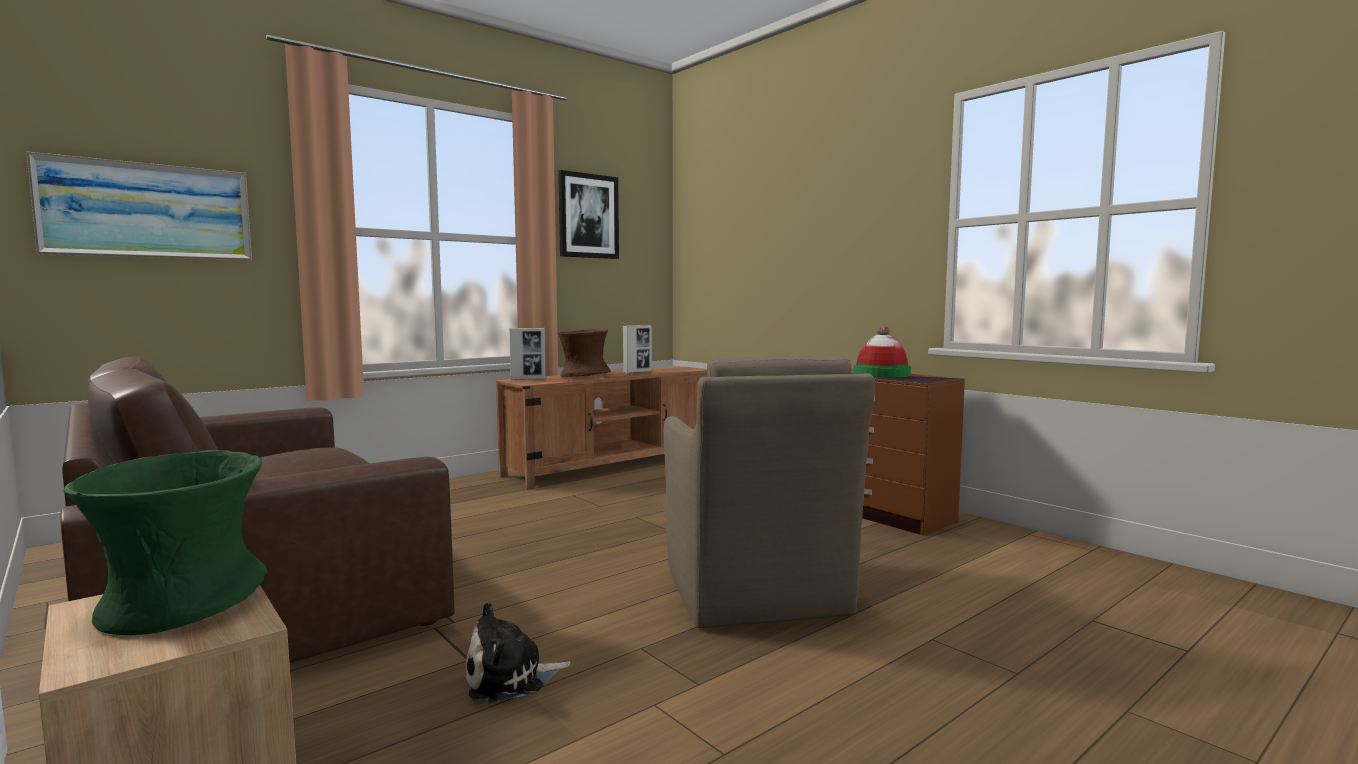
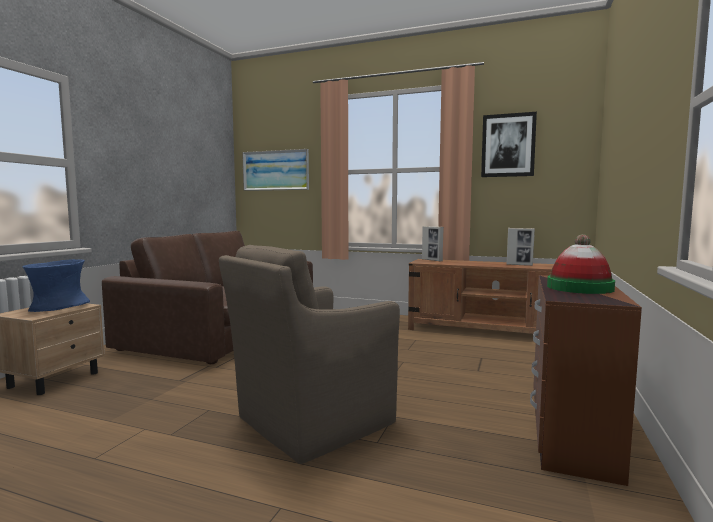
camera: 60 degrees right, 0 degrees up
green vase [63,450,268,635] -> blue vase [23,259,90,312]
plush toy [466,602,571,702] -> none
brown vase [558,329,611,377] -> none

